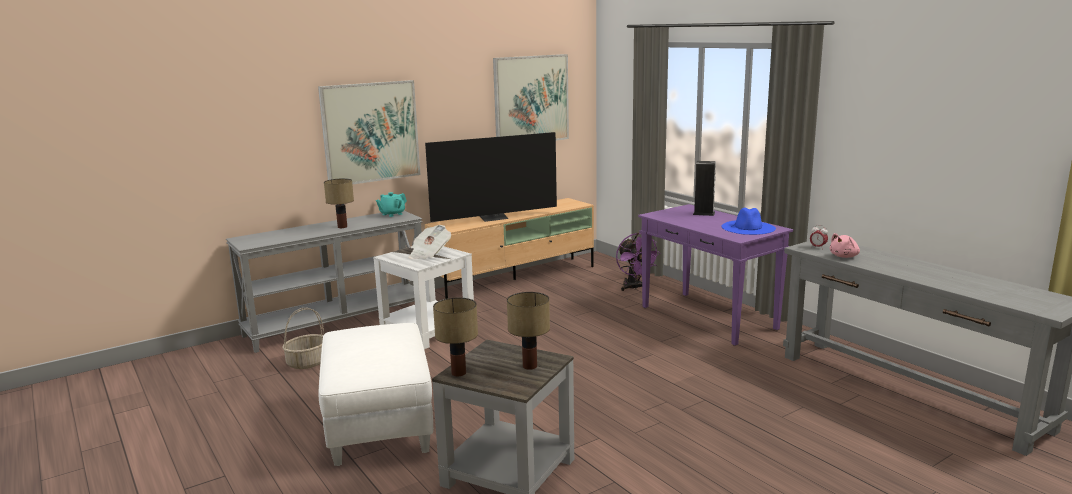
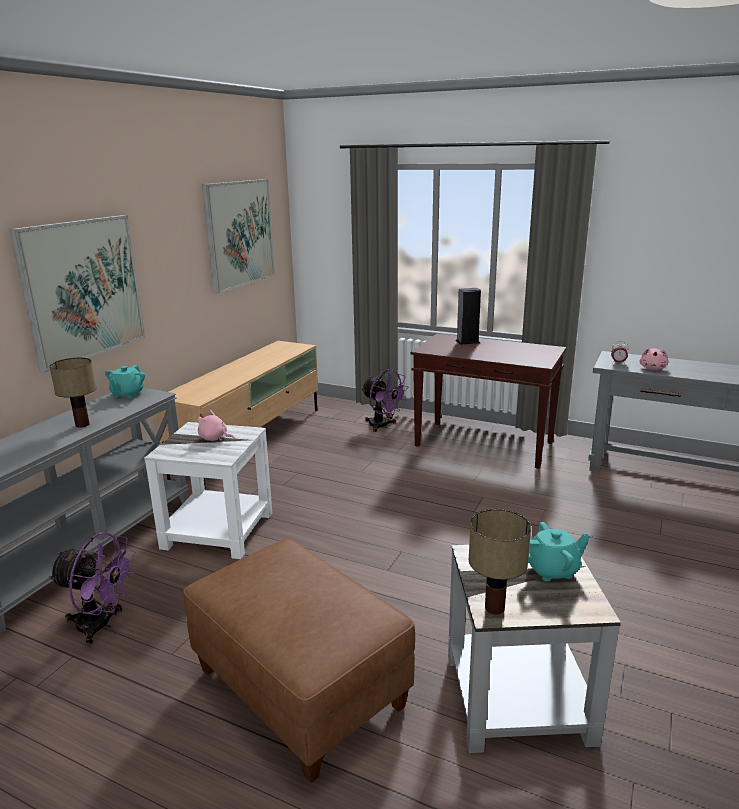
camera: 30 degrees left, 5 degrees up
basket [282,308,324,369] -> purple fan [49,533,135,645]
white ottoman [319,323,433,466] -> brown ottoman [183,539,415,783]
newspaper [409,225,451,259] -> pink plush toy [198,410,235,441]
television [425,132,557,222] -> none
table lamp [507,292,550,370] -> turquoise teapot [528,522,590,582]
purple console table [638,204,793,346] -> brown console table [411,333,566,469]
blue hat [722,208,776,235] -> none

